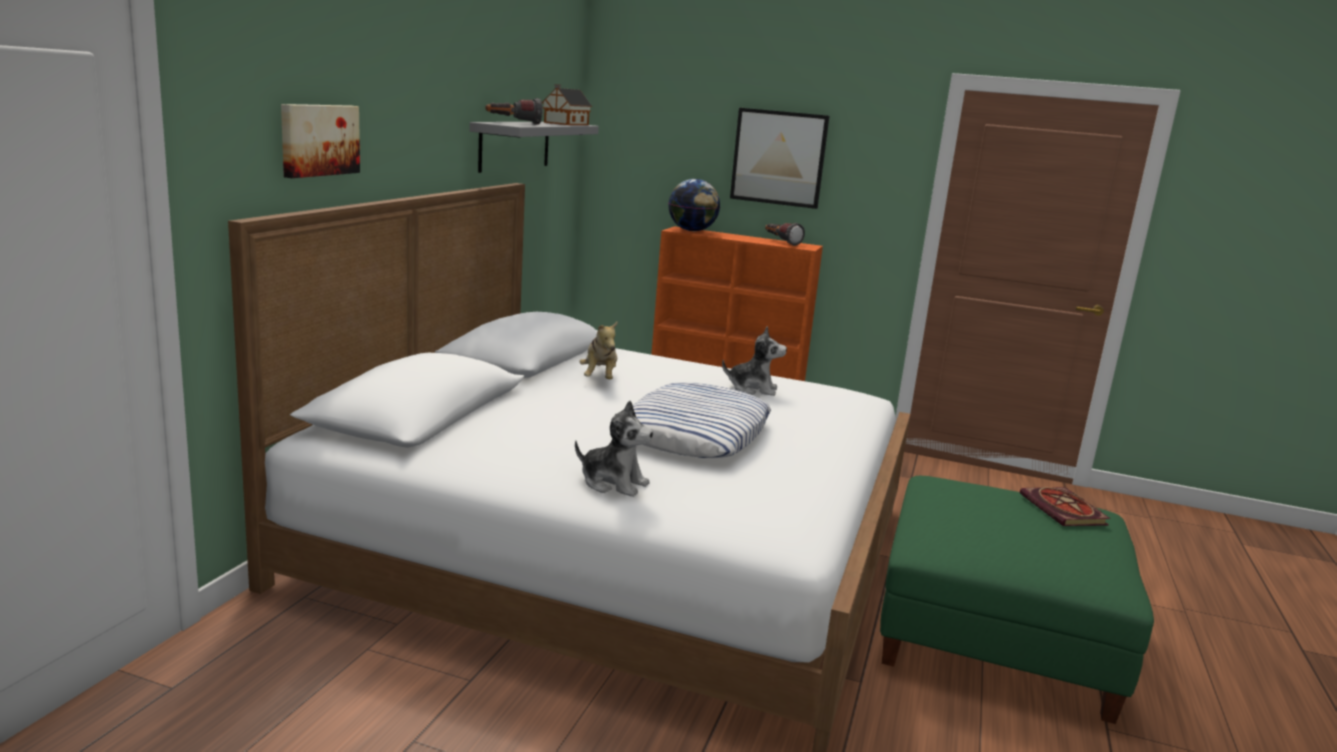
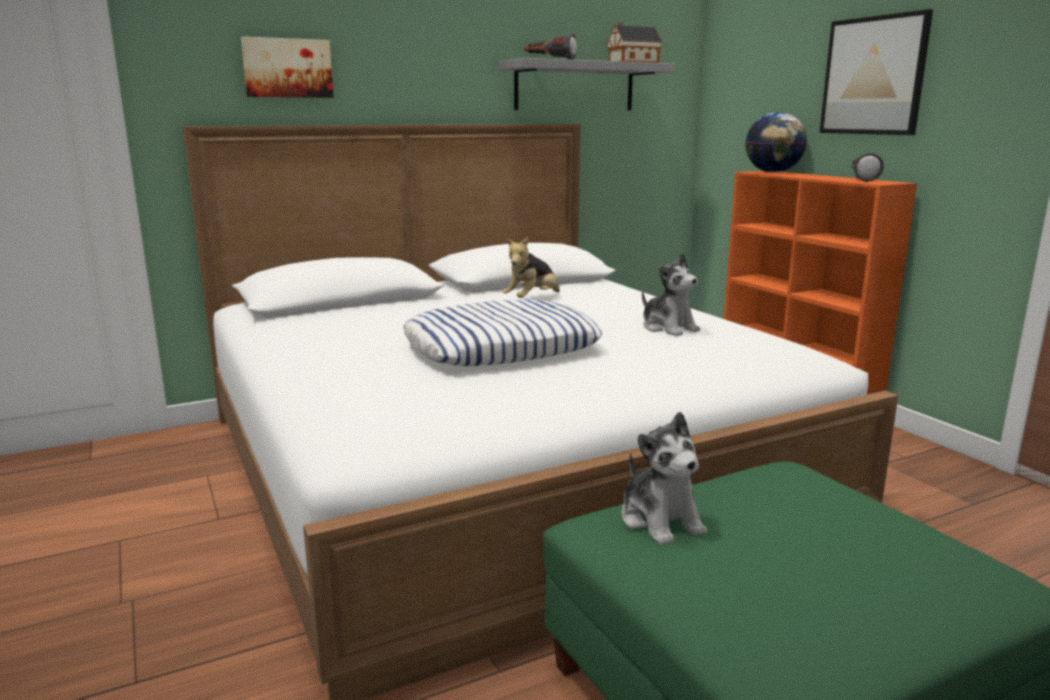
camera: 45 degrees right, 0 degrees up
plush toy [575,401,653,497] -> plush toy moved to [621,412,707,546]
book [1020,487,1110,526] -> none

